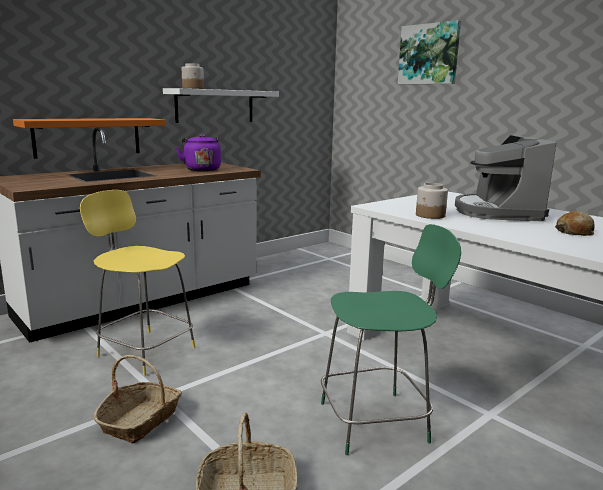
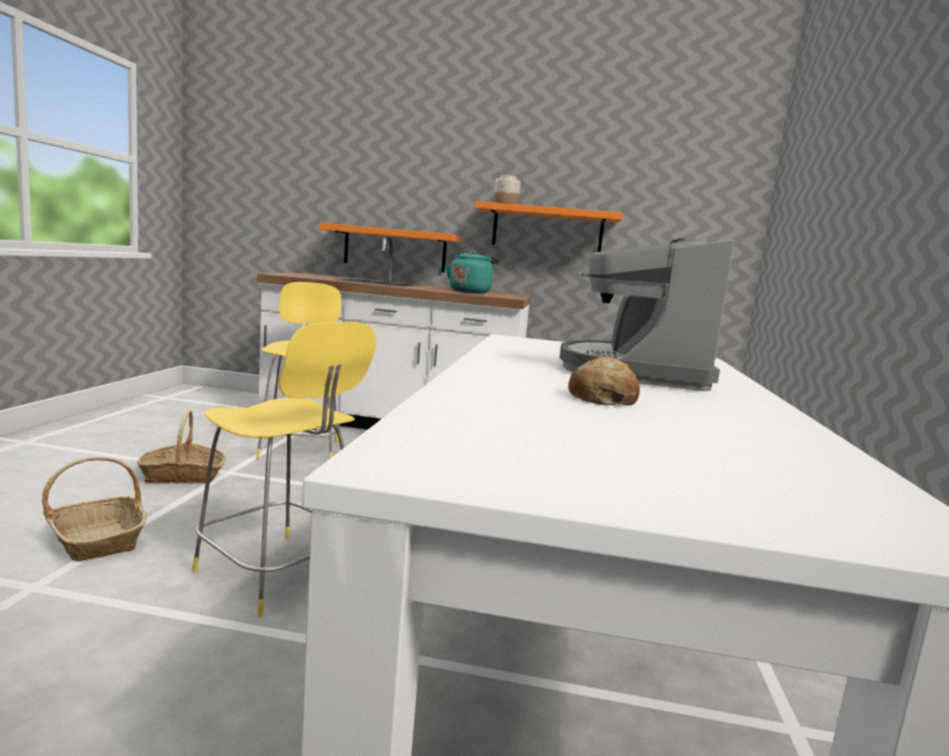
camera: 50 degrees right, 5 degrees down
white shelf [163,88,279,123] -> orange shelf [475,201,623,252]
purple kettle [176,134,221,171] -> turquoise kettle [445,251,500,294]
green stool [321,224,461,455] -> yellow stool [192,322,376,617]
picture [398,20,461,84] -> none
jar [416,183,448,219] -> none
coffee machine [455,135,556,221] -> coffee machine turned 45 degrees counterclockwise [559,238,734,391]

